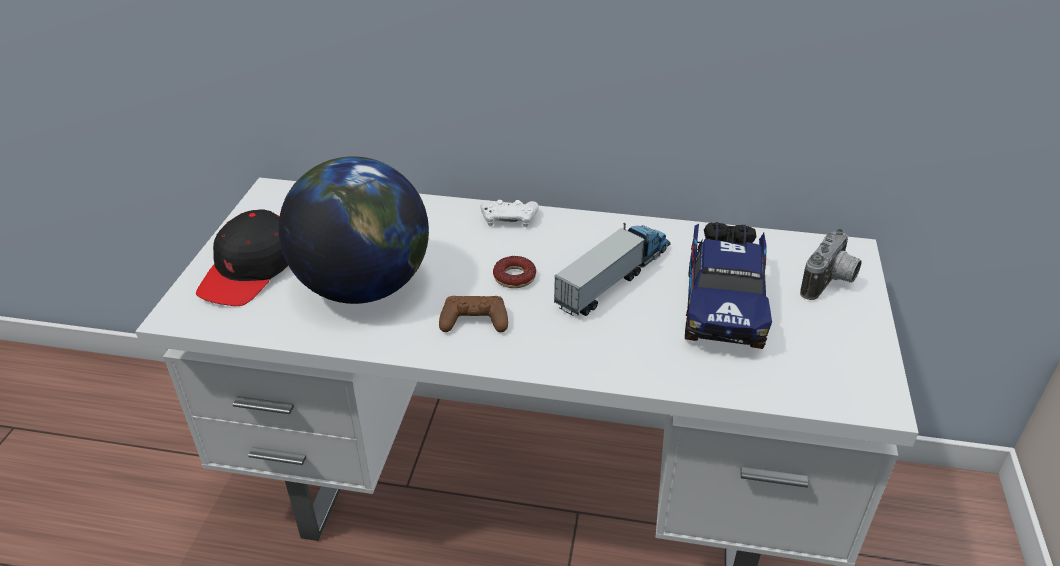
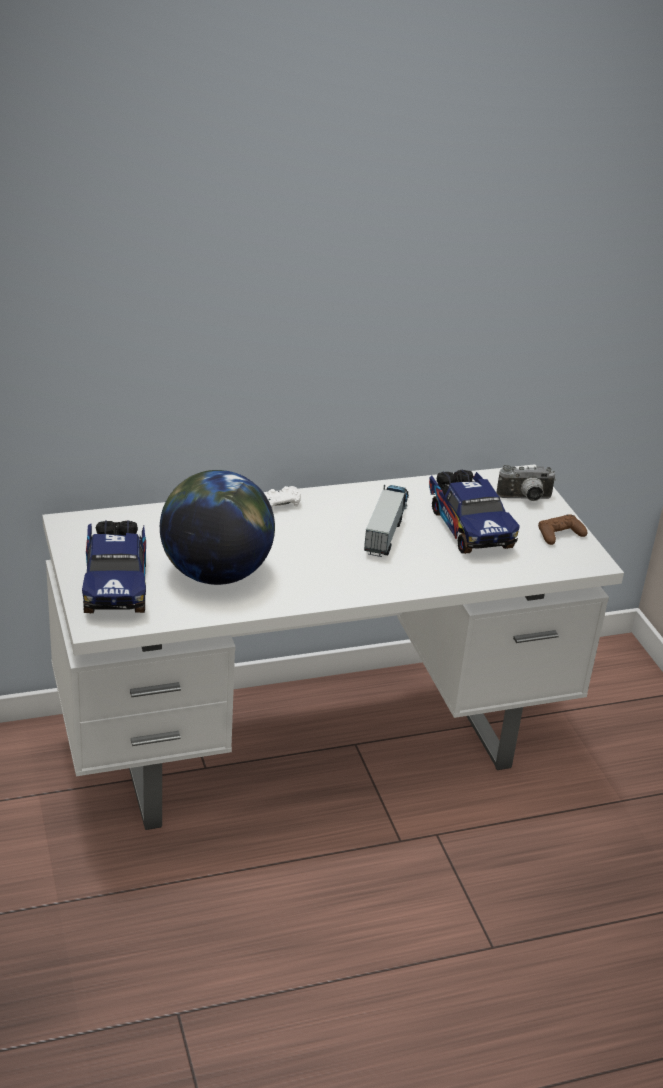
camera: 30 degrees left, 5 degrees down
black cap [196,210,288,306] -> toy truck [82,520,146,614]
brown game controller [439,296,508,333] -> brown game controller moved to [538,514,587,545]
donut [493,256,536,288] -> none
camera [800,229,862,300] -> camera turned 75 degrees clockwise [496,465,556,501]

